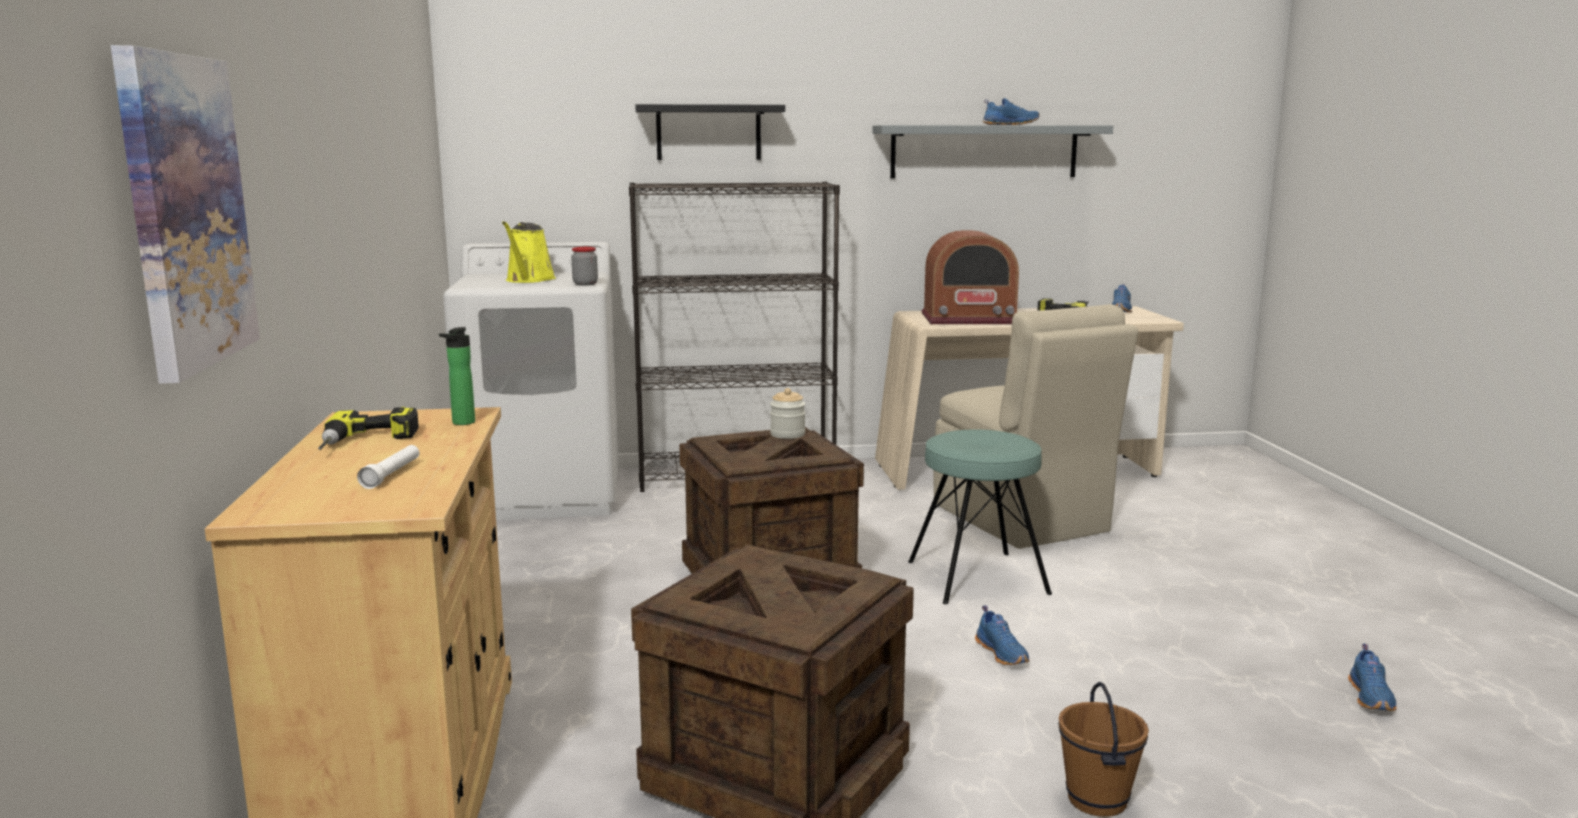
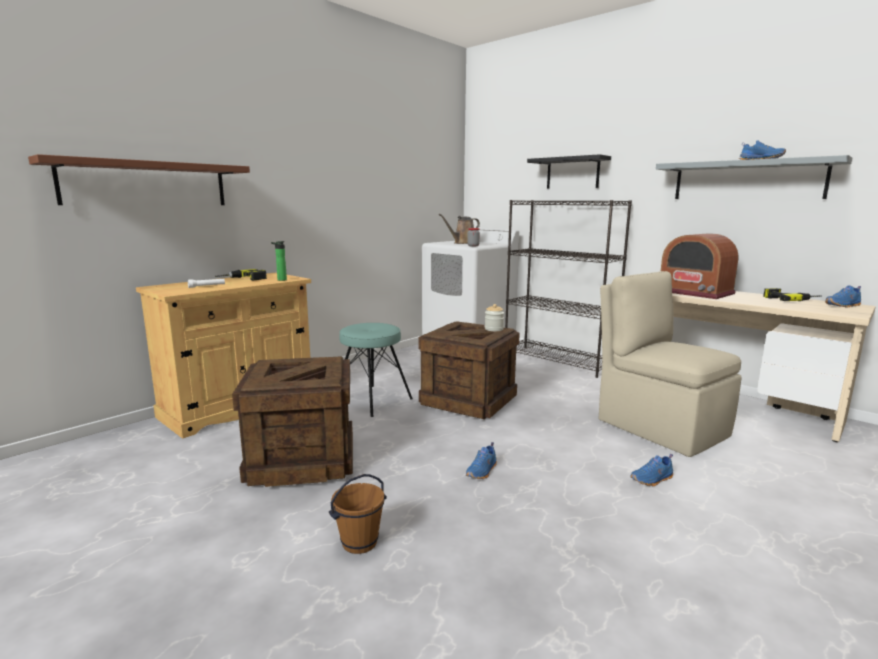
camera: 50 degrees right, 0 degrees up
picture [111,45,260,384] -> brown shelf [28,154,250,205]
yellow watering can [502,221,556,283] -> brown watering can [438,214,480,244]
turquoise stool [908,429,1052,604] -> turquoise stool moved to [340,323,413,417]
beige chair [934,304,1138,549] -> beige chair turned 120 degrees clockwise [599,271,742,457]
blue shoe [1348,644,1396,711] -> blue shoe moved to [630,454,673,486]

